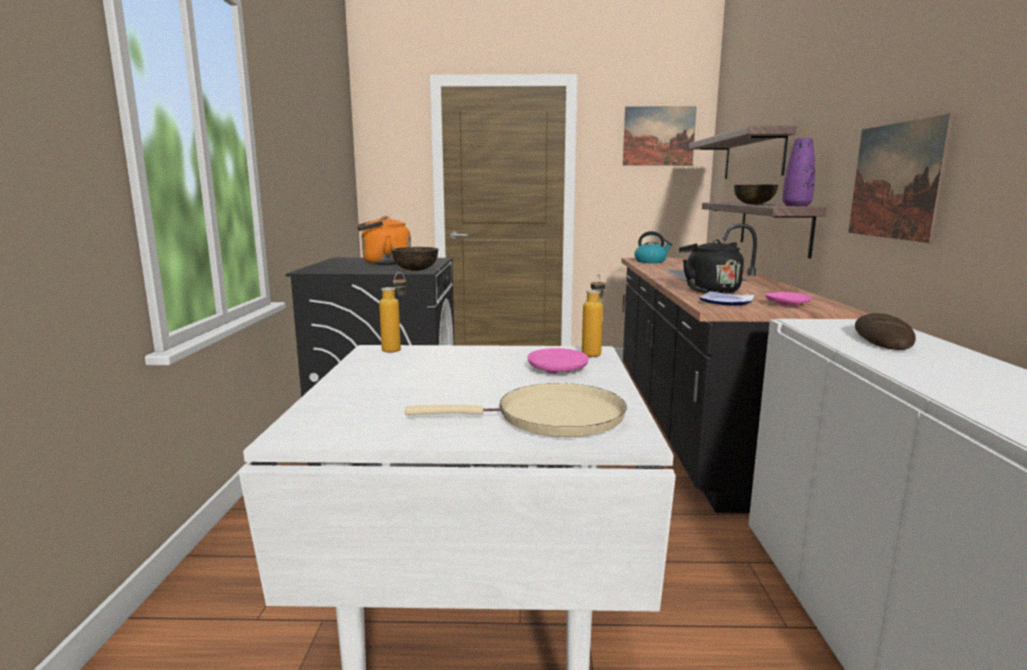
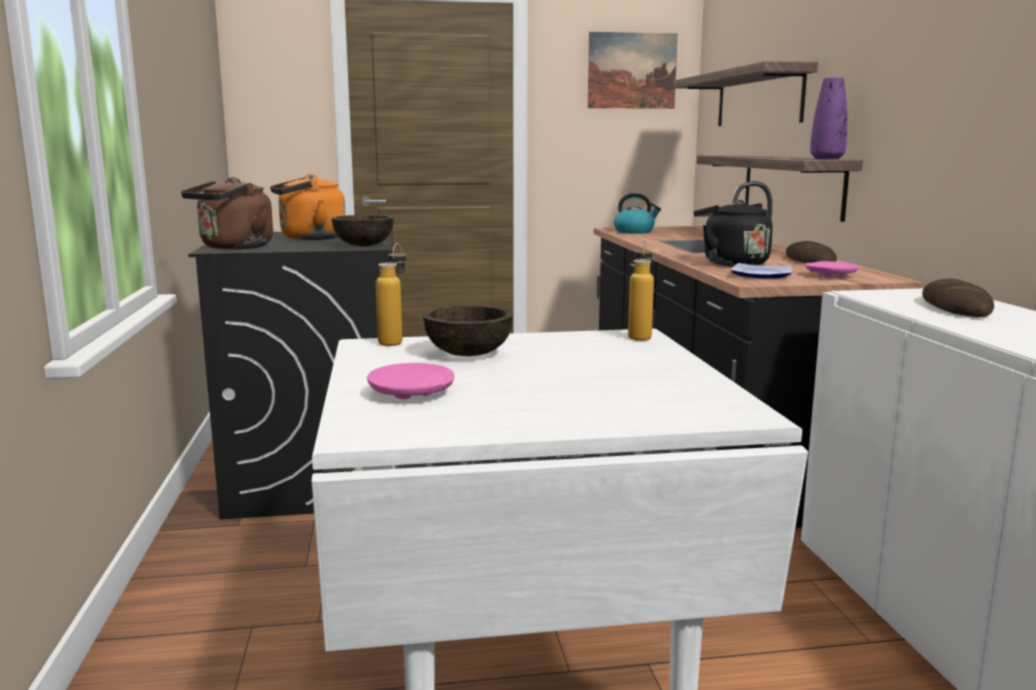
camera: 10 degrees left, 0 degrees up
beige frying pan [405,383,627,437] -> none
pink plate [527,348,589,374] -> pink plate moved to [367,363,455,399]
brown bowl [734,185,778,204] -> brown bowl moved to [423,305,514,356]
picture [848,113,954,243] -> none
none -> brown kettle [181,177,273,249]
none -> bread [786,241,837,263]

